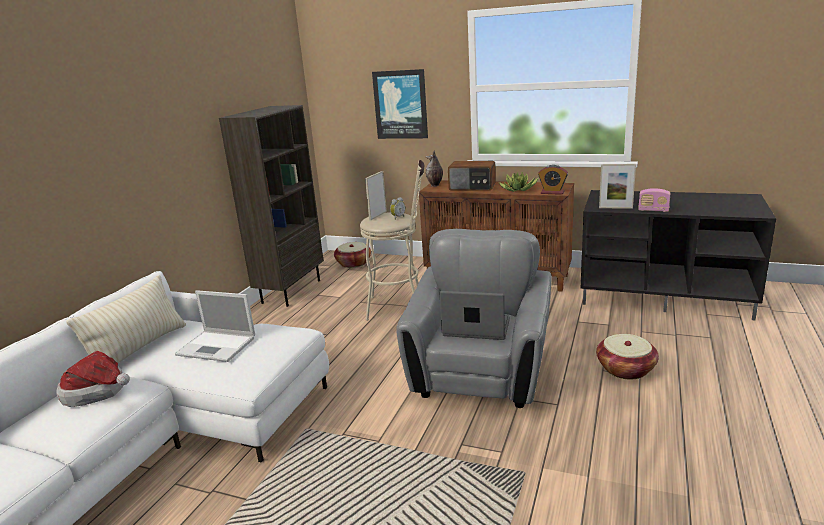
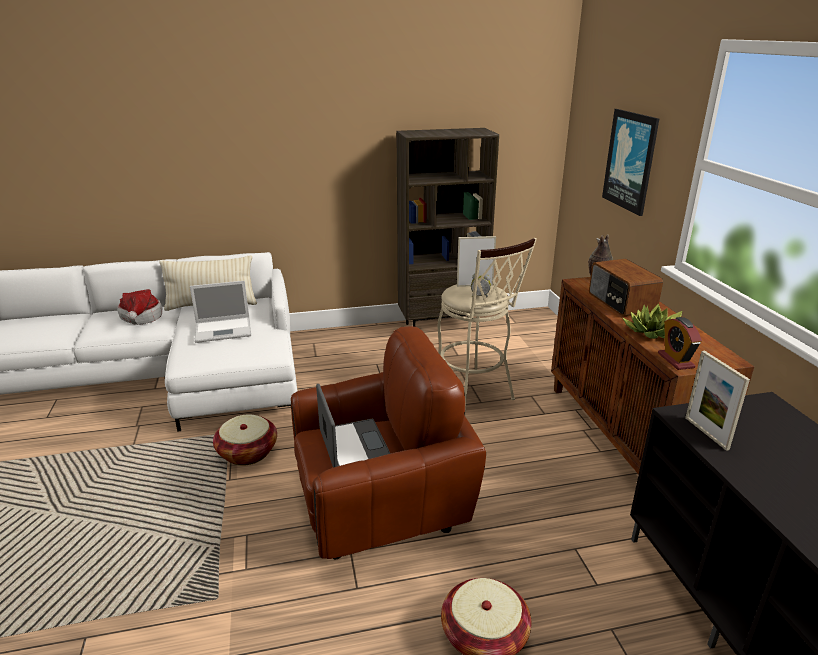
camera: 55 degrees right, 5 degrees up
laptop [175,290,255,362] -> laptop turned 90 degrees counterclockwise [190,281,251,343]
basket [334,242,371,268] -> basket moved to [213,415,277,466]
grey armchair [396,229,552,408] -> brown armchair [291,326,486,559]
radio [638,188,670,212] -> none

